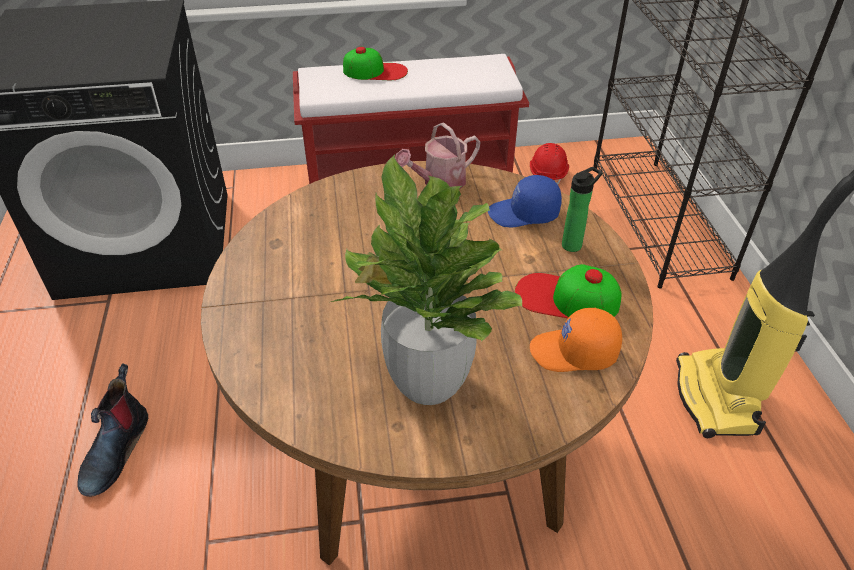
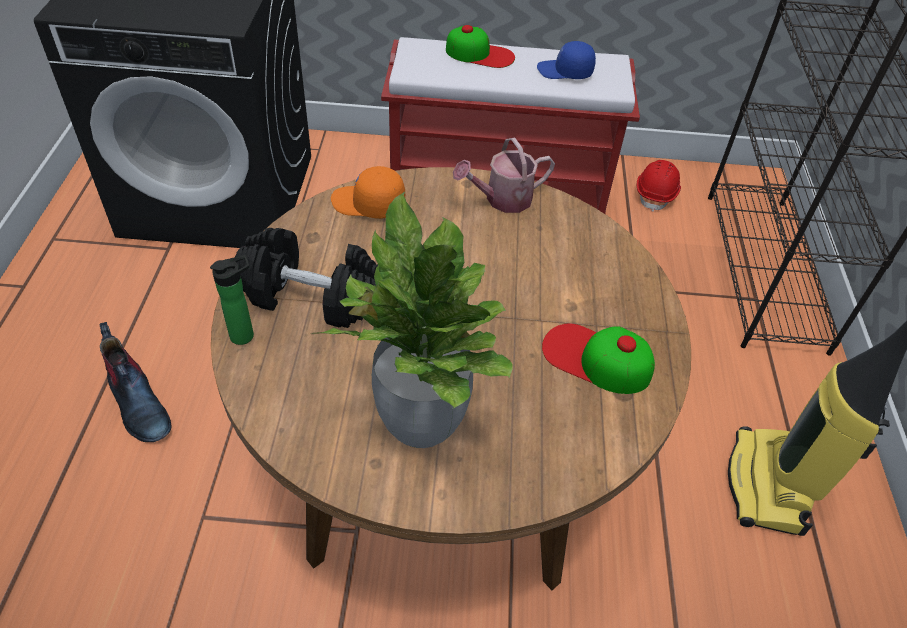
camera: 10 degrees right, 5 degrees up
boot [77,363,148,497] -> boot turned 60 degrees counterclockwise [99,322,171,442]
blue cap [488,175,562,228] -> blue cap moved to [537,41,596,79]
orange cap [530,308,622,372] -> orange cap moved to [331,166,405,219]
bottle [562,167,602,252] -> bottle moved to [210,255,254,345]
none -> black dumbbell [235,228,378,328]

